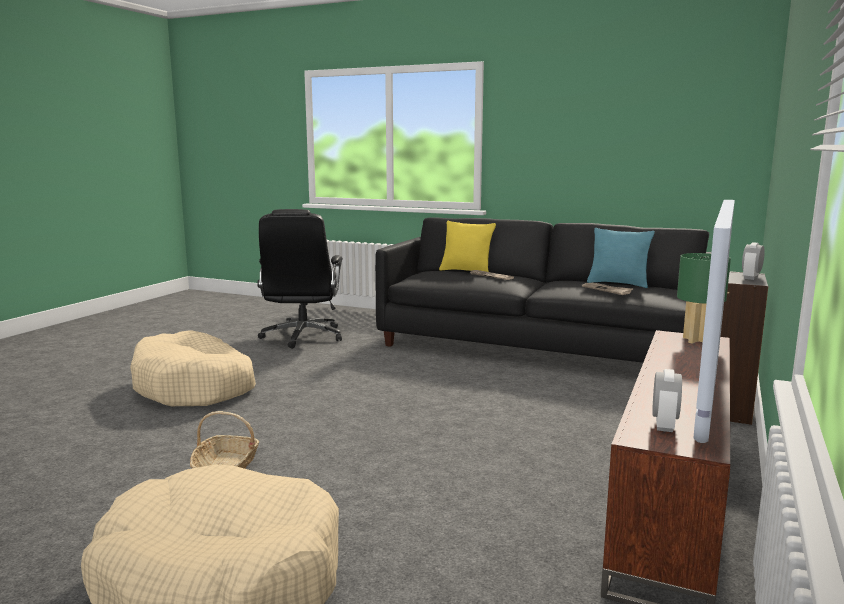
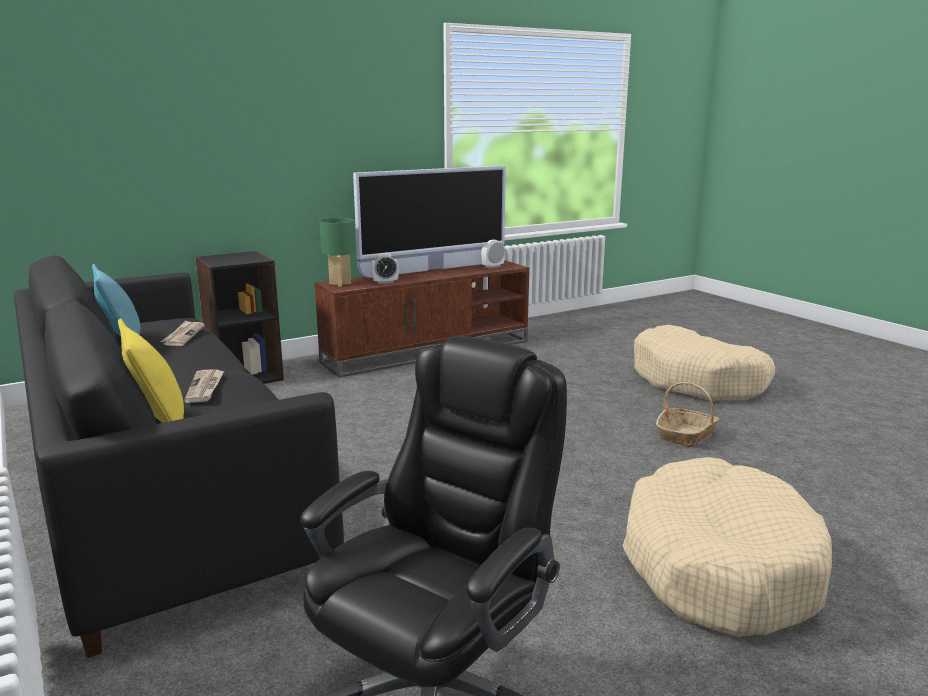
camera: 145 degrees left, 5 degrees up
alarm clock [742,242,765,280] -> alarm clock moved to [371,253,399,284]

